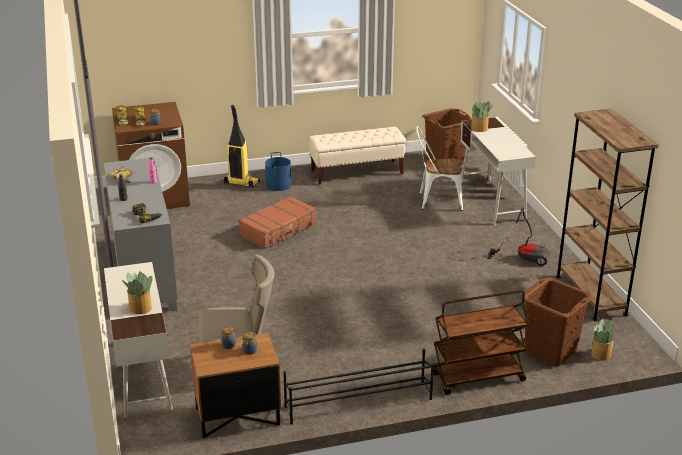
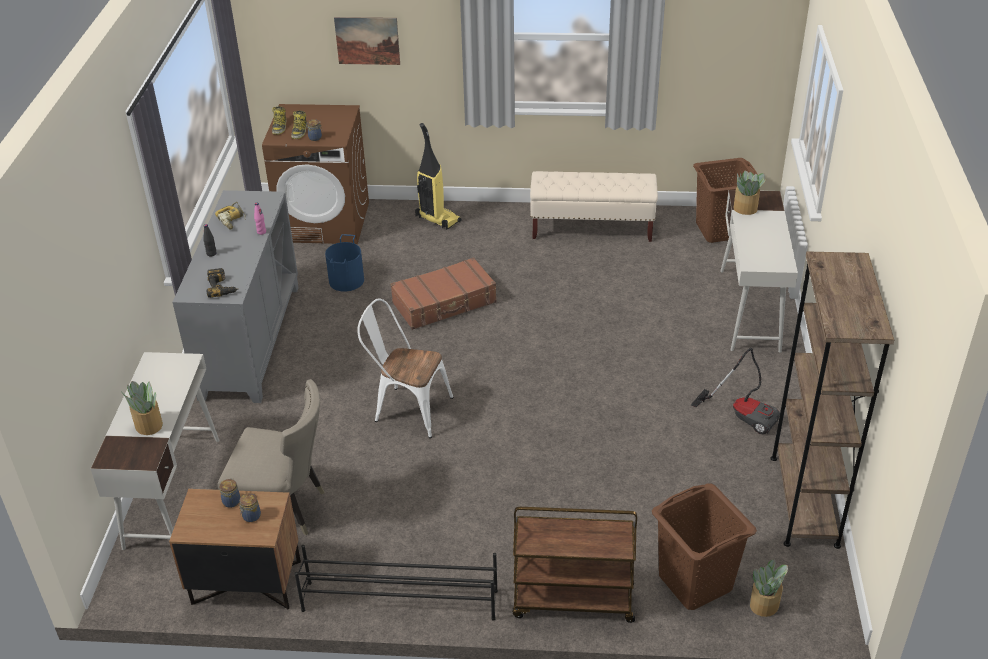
camera: 20 degrees right, 10 degrees up
blue bucket [265,152,291,191] -> blue bucket moved to [325,234,364,292]
white chair [416,126,463,211] -> white chair moved to [357,298,454,438]
none -> picture [334,17,400,65]

